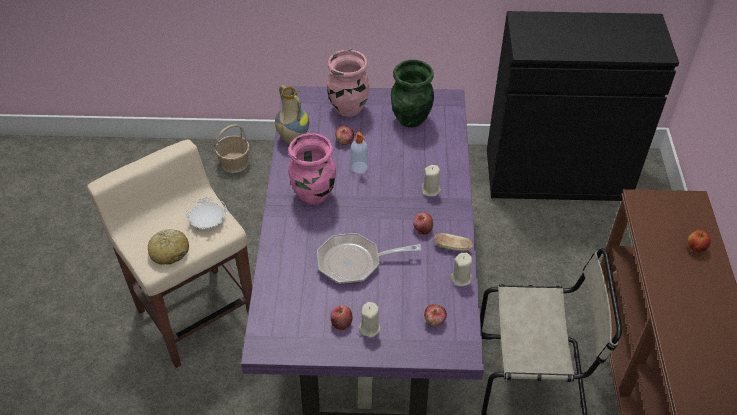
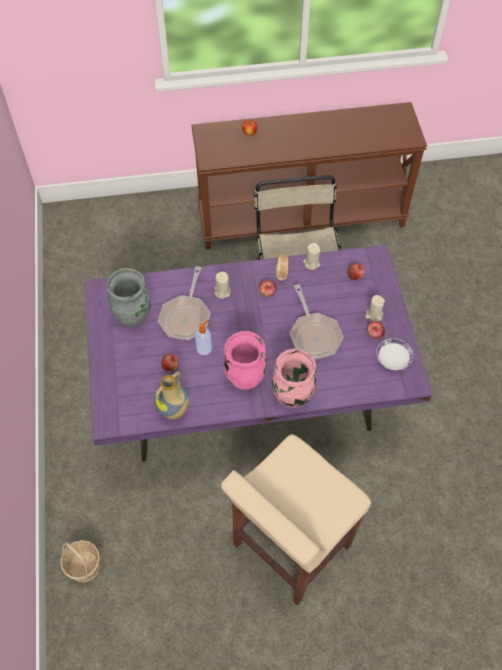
camera: 100 degrees left, 10 degrees up
bread [148,229,189,264] -> none
white plate [186,197,227,229] -> white plate moved to [376,338,413,371]
pink vase [327,50,369,117] -> pink vase moved to [272,349,317,408]
green vase [391,60,434,128] -> grey vase [106,268,151,327]
black cabinet [487,11,679,201] -> none
none -> frying pan [158,266,211,340]

